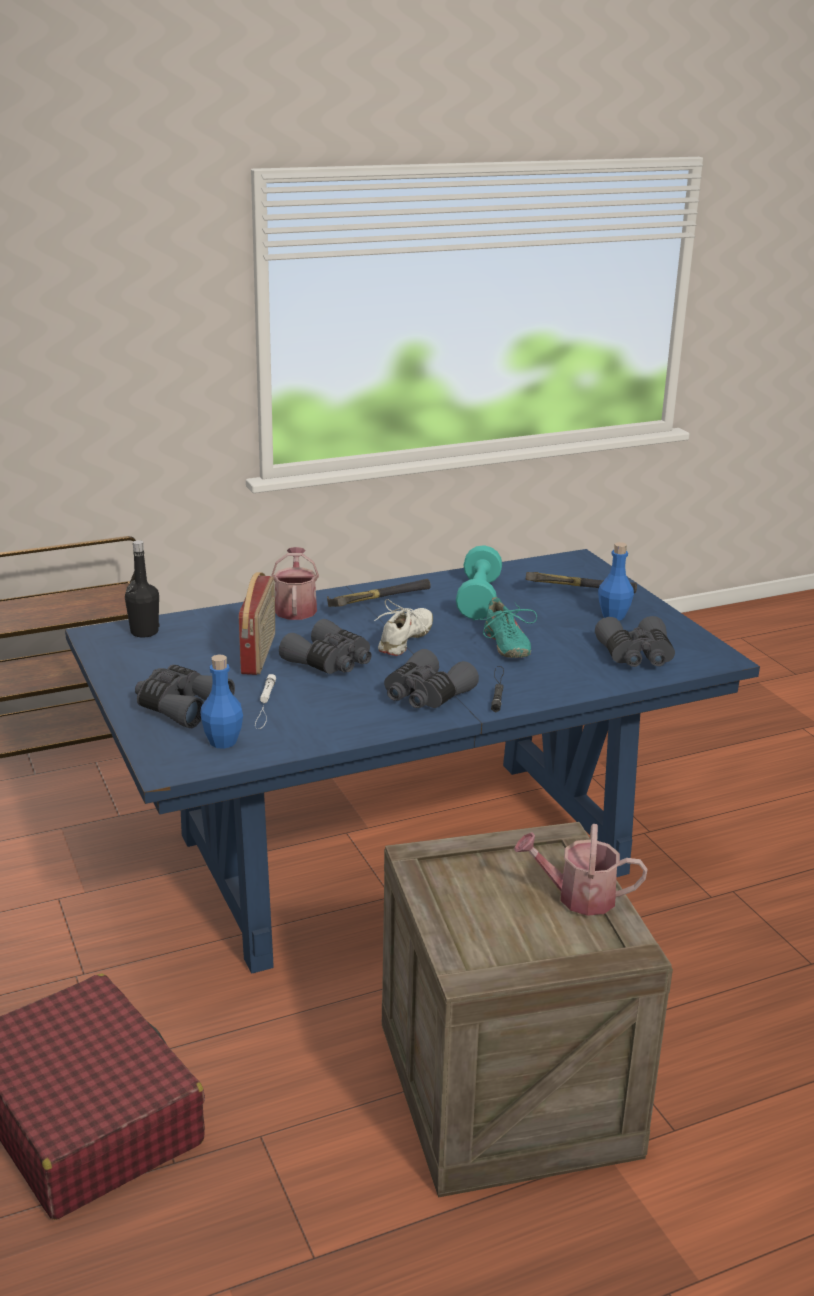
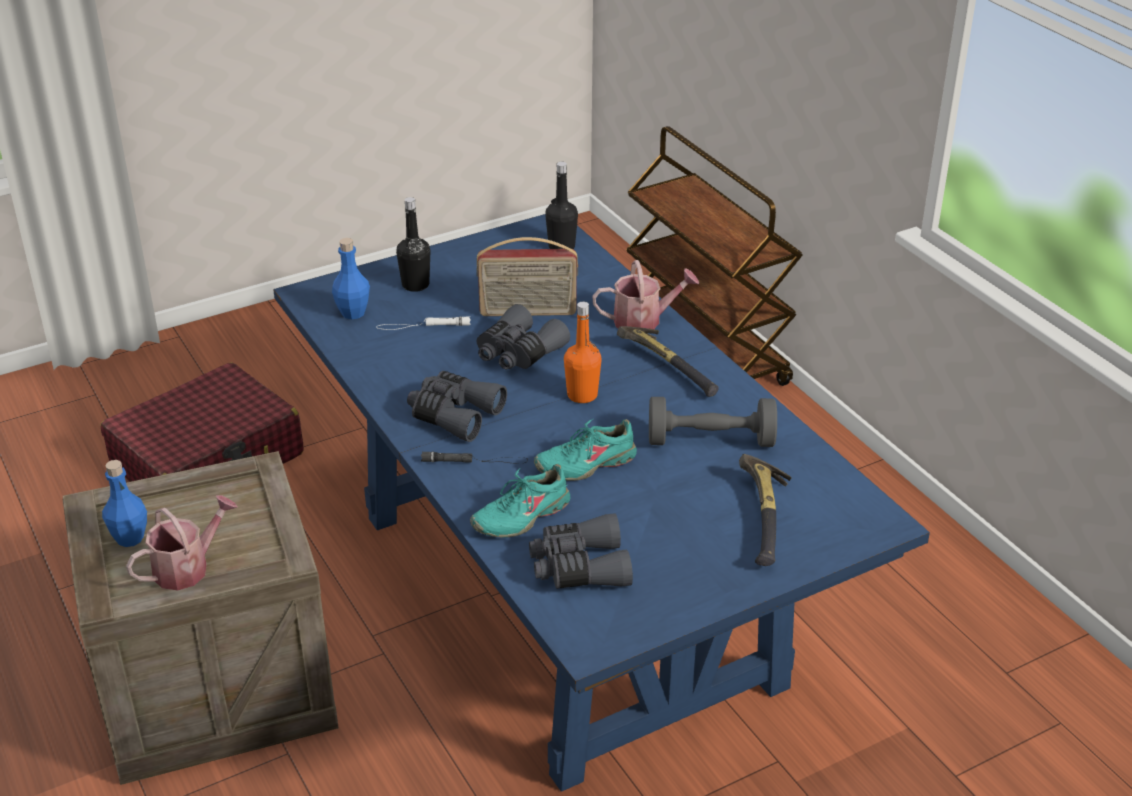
camera: 85 degrees right, 10 degrees up
grey binoculars [135,665,235,728] -> black bottle [396,197,430,292]
white shoe [374,599,433,656] -> orange bottle [564,302,602,403]
turquoise dumbbell [456,545,502,619] -> grey dumbbell [649,397,777,447]
watering can [514,824,647,916] -> watering can turned 45 degrees clockwise [126,495,238,591]
blue bottle [598,542,634,620] -> blue bottle moved to [102,460,147,547]
none -> turquoise shoe [470,464,570,538]

